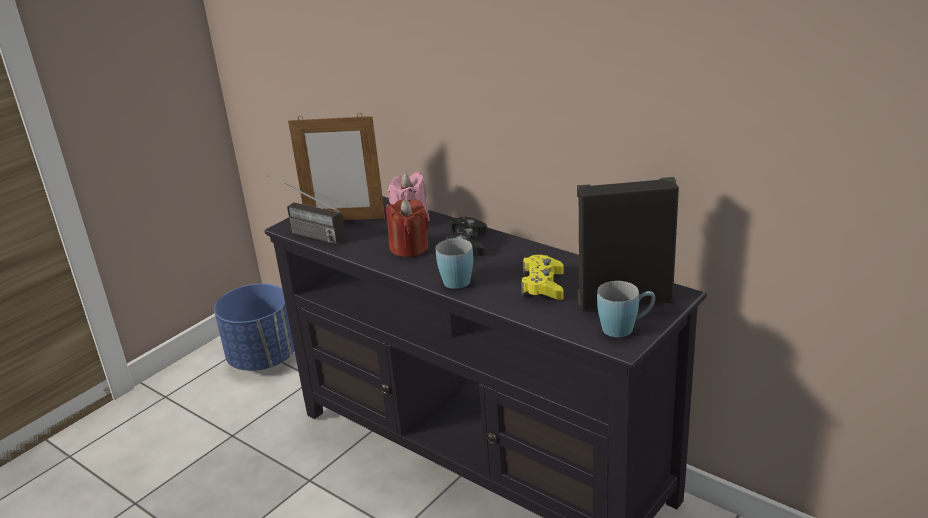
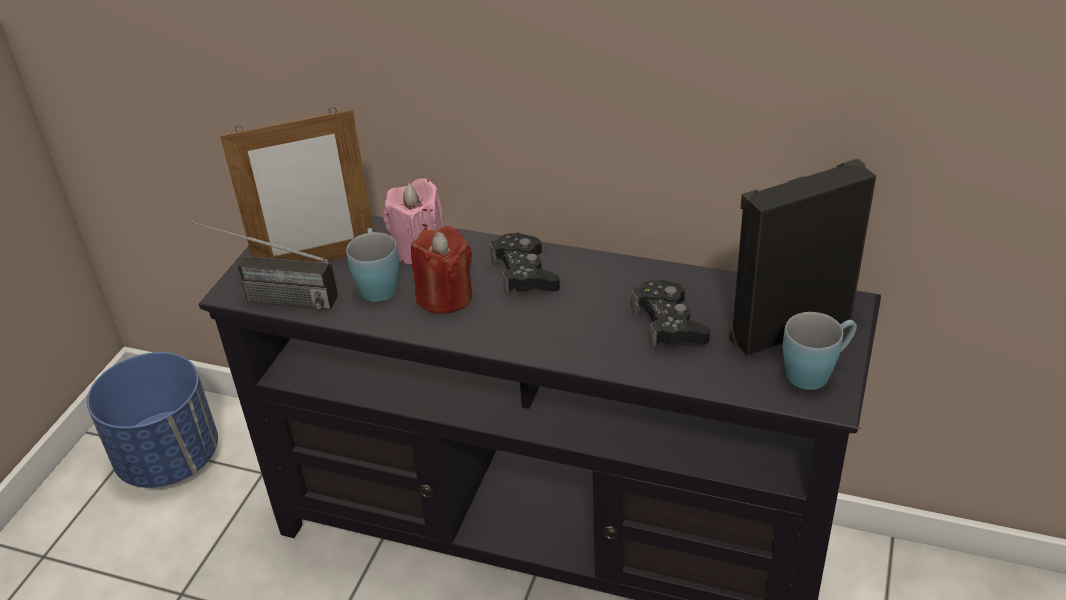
camera: 20 degrees left, 10 degrees up
blue mug [436,236,473,289] -> blue mug moved to [346,228,399,302]
yellow game controller [521,255,564,300] -> black game controller [632,279,710,349]

